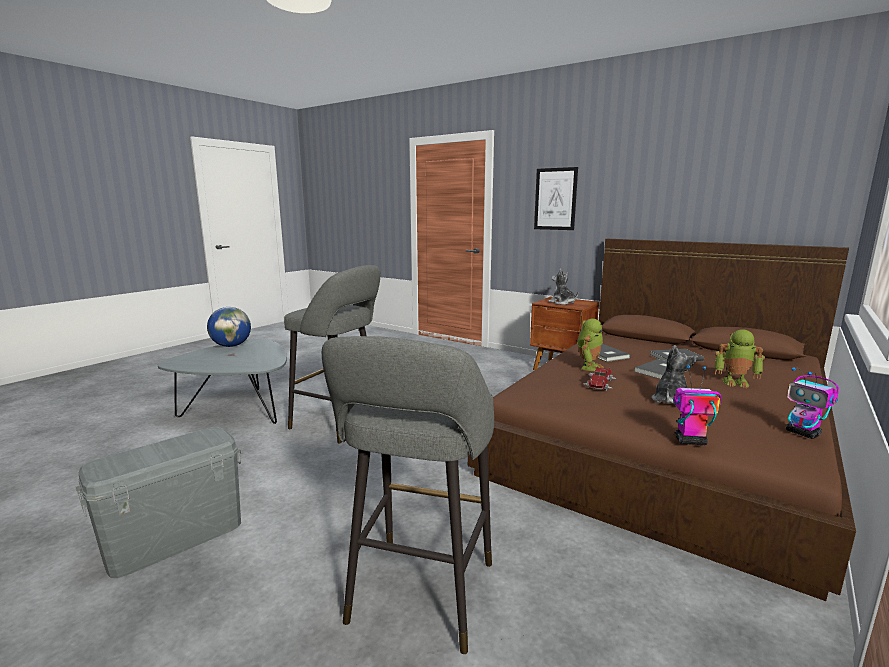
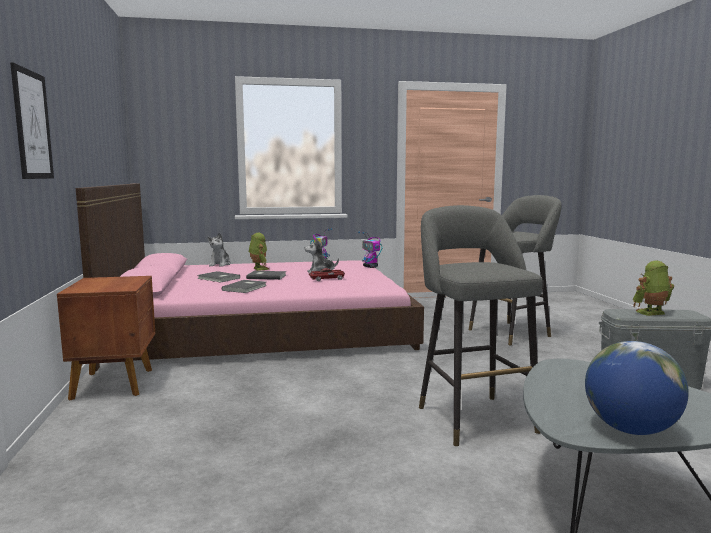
camera: 135 degrees left, 5 degrees down
brown bed [468,239,856,601] -> pink bed [76,184,424,371]
plush toy [548,269,579,305] -> plush toy moved to [207,233,231,267]
toy robot [577,318,604,371] -> toy robot moved to [633,261,674,316]

